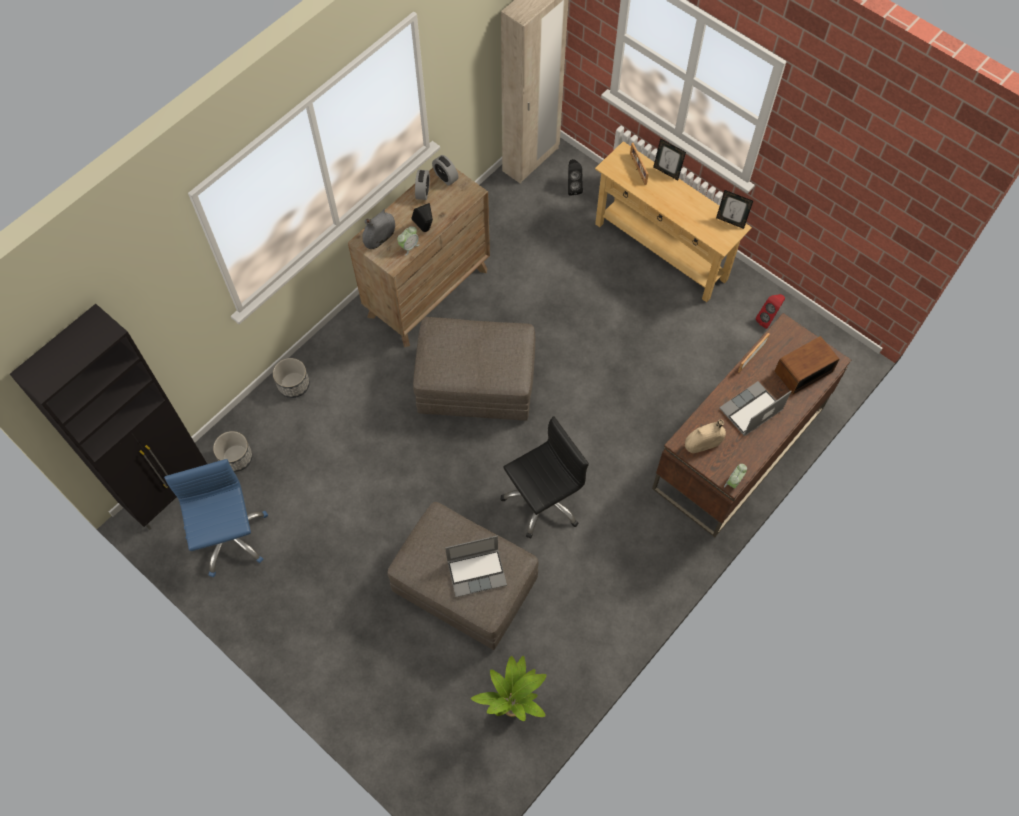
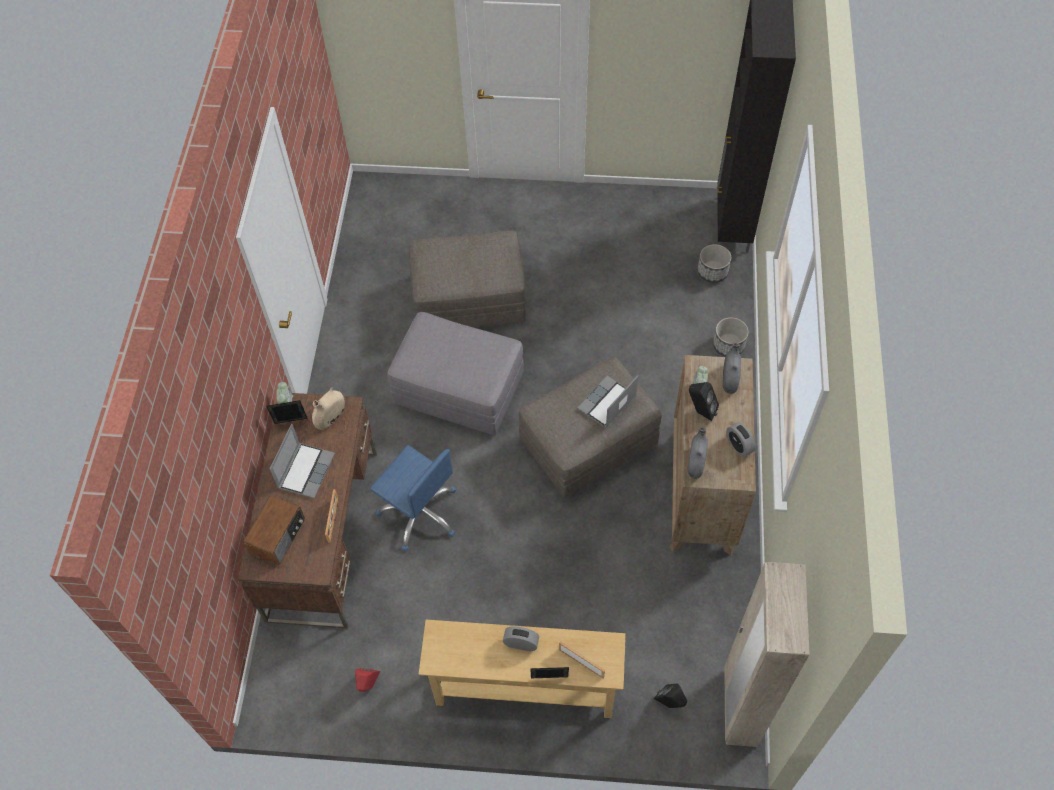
camera: 145 degrees right, 5 degrees down
blue office chair [164,459,268,577] -> blue office chair moved to [370,445,456,551]
alarm clock [432,155,458,186] -> alarm clock moved to [503,626,539,651]
laptop [445,536,507,597] -> laptop moved to [577,375,639,429]
potted plant [471,656,547,721] -> none
black office chair [501,416,589,538] -> grey ottoman [387,312,524,436]
picture frame [716,190,753,229] -> picture frame moved to [266,400,308,424]
none -> grey vase [687,427,708,479]

